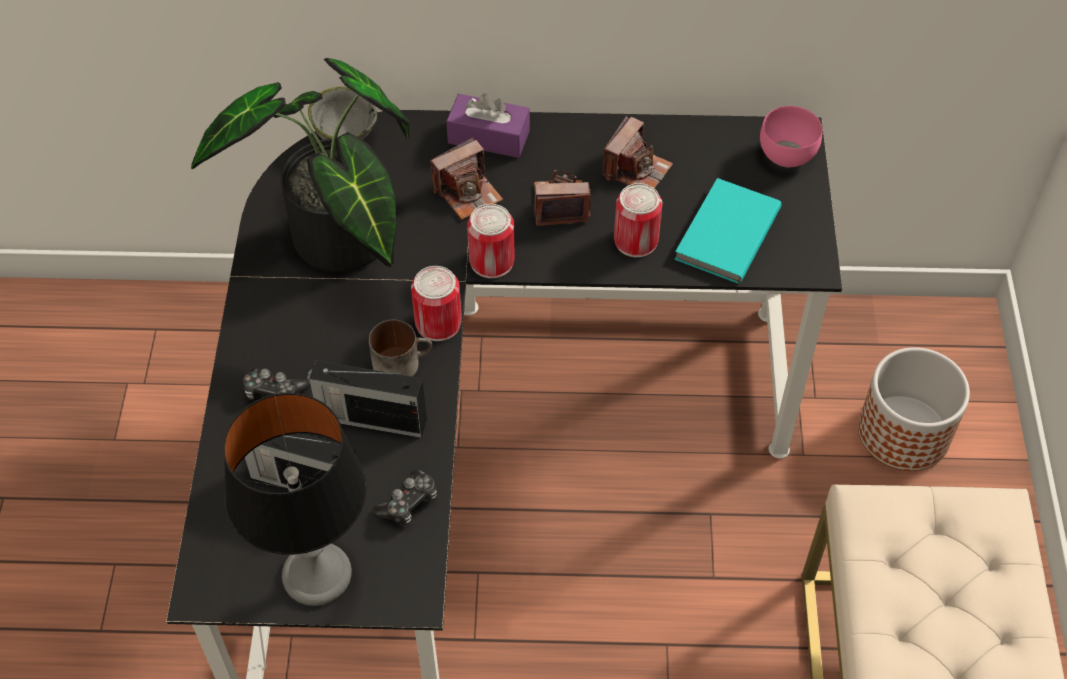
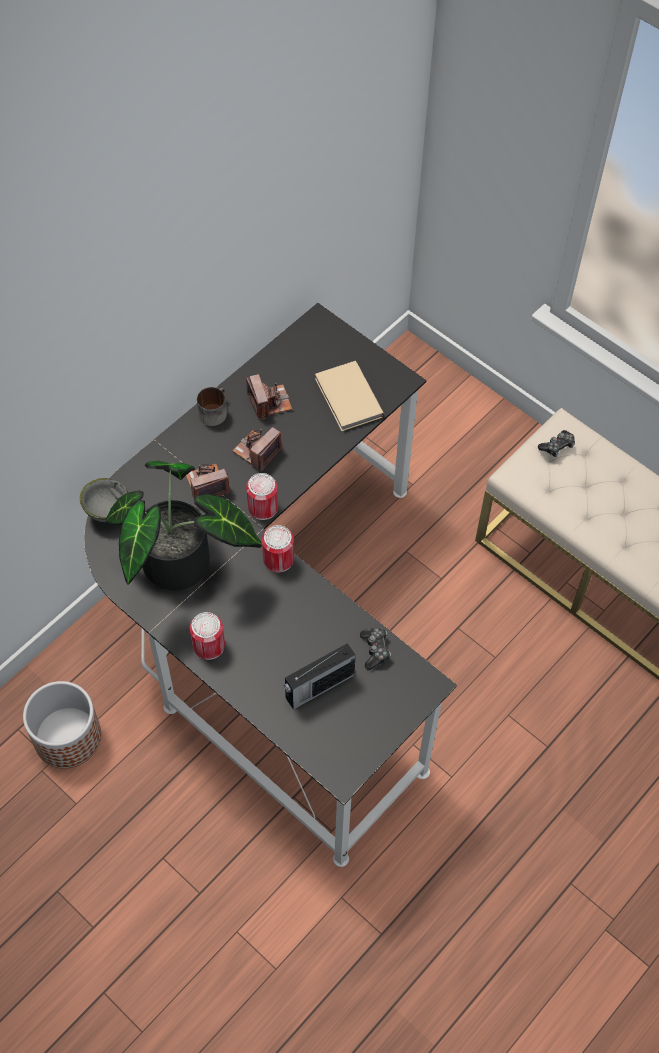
camera: 50 degrees left, 5 degrees up
table lamp [223,393,367,606] -> none
game controller [243,368,309,400] -> game controller moved to [538,430,575,457]
radio [307,360,427,438] -> none
mug [369,320,433,377] -> mug moved to [197,387,227,426]
camera [430,138,503,220] -> camera turned 120 degrees counterclockwise [186,464,230,499]
purple tissue box [446,93,530,158] -> none
can [614,183,663,257] -> can moved to [190,612,225,660]
turquoise book [674,178,782,284] -> beige book [315,361,384,431]
pink bowl [760,106,822,167] -> none
planter [858,347,970,471] -> planter moved to [23,681,101,768]

